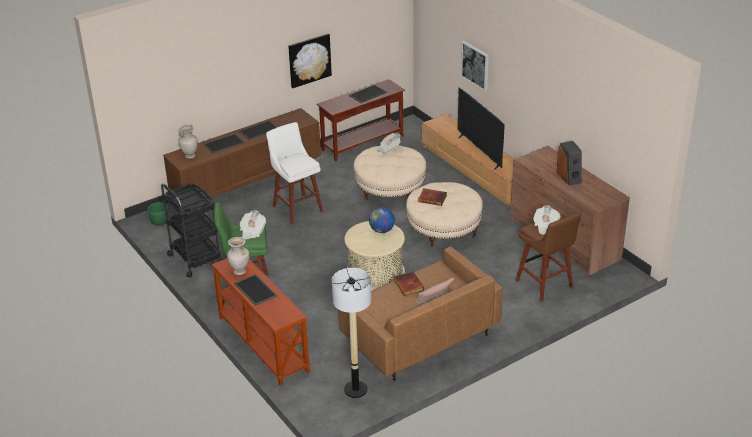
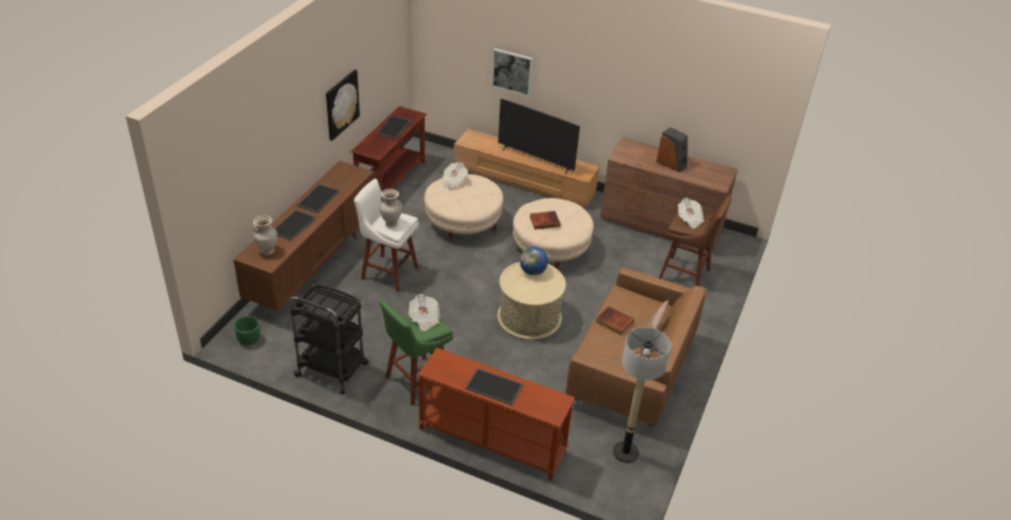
camera: 35 degrees left, 5 degrees up
beige vase [227,237,249,275] -> beige vase moved to [379,189,402,227]

